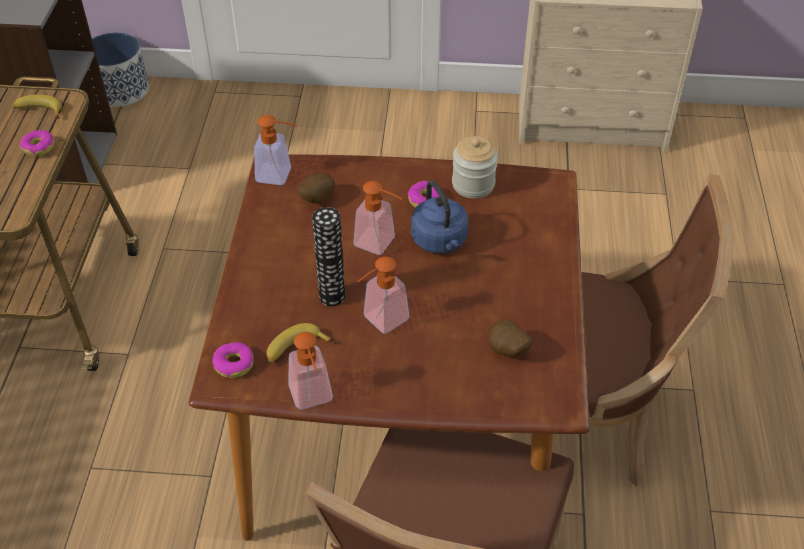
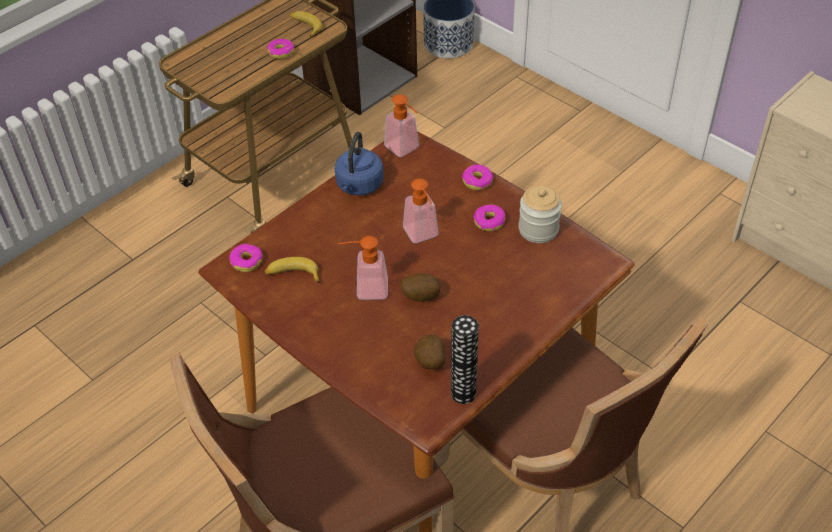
camera: 40 degrees right, 0 degrees up
soap dispenser [289,332,333,410] -> none
potato [297,173,335,203] -> potato moved to [401,273,440,302]
vase [312,207,345,306] -> vase moved to [451,315,479,404]
blue kettle [411,180,468,253] -> blue kettle moved to [335,132,384,196]
none -> donut [462,164,493,190]

